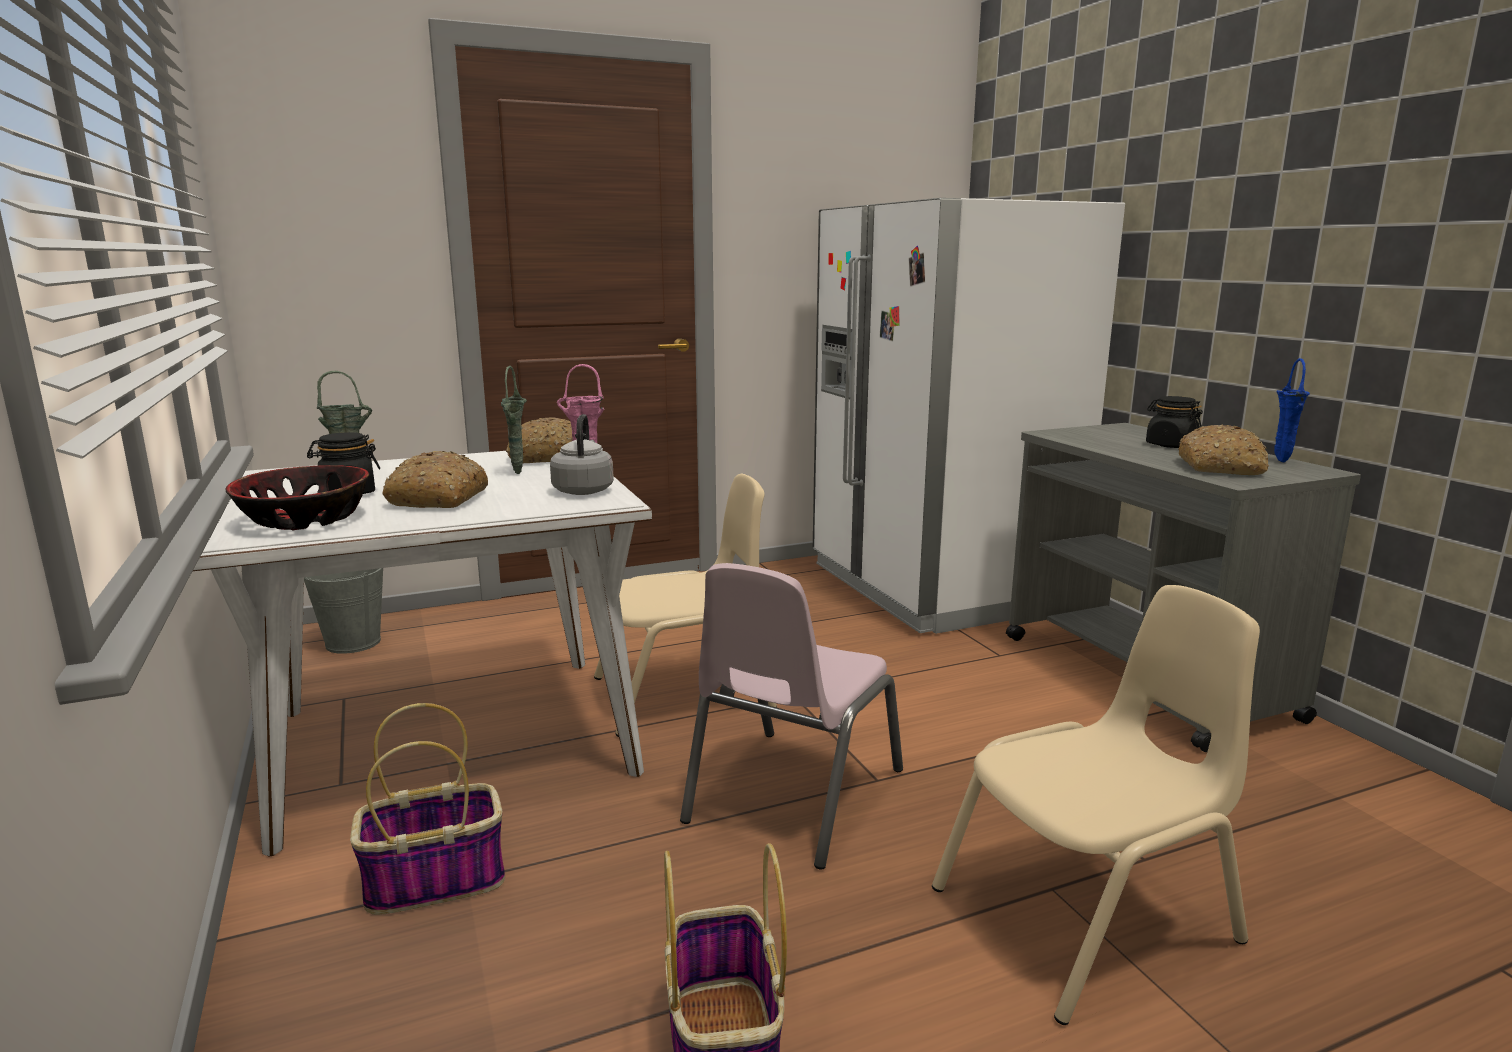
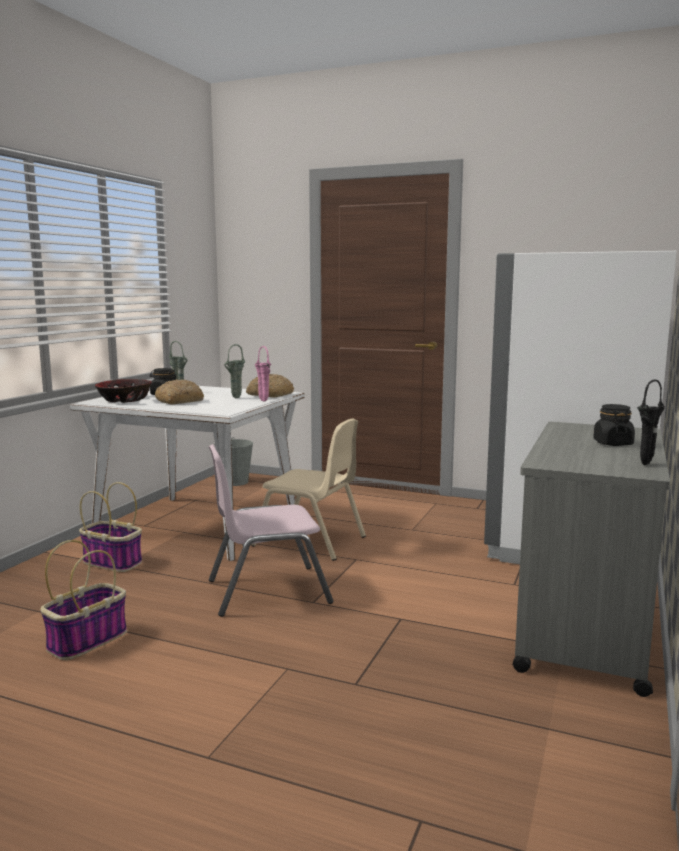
camera: 45 degrees right, 5 degrees down
grey kettle [550,414,614,495] -> none
beige chair [932,585,1260,1025] -> none
bread [1178,425,1269,475] -> none
blue vase [1274,358,1310,462] -> black vase [637,379,665,465]

